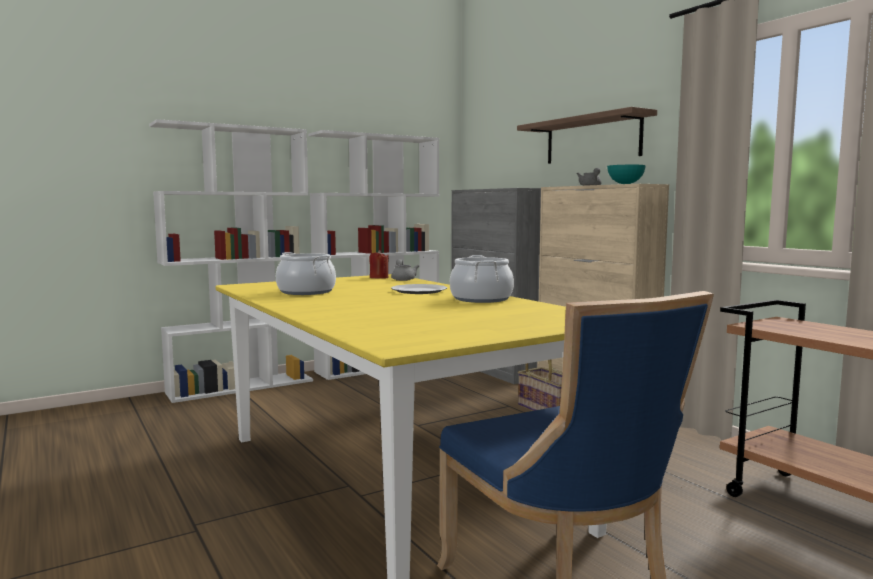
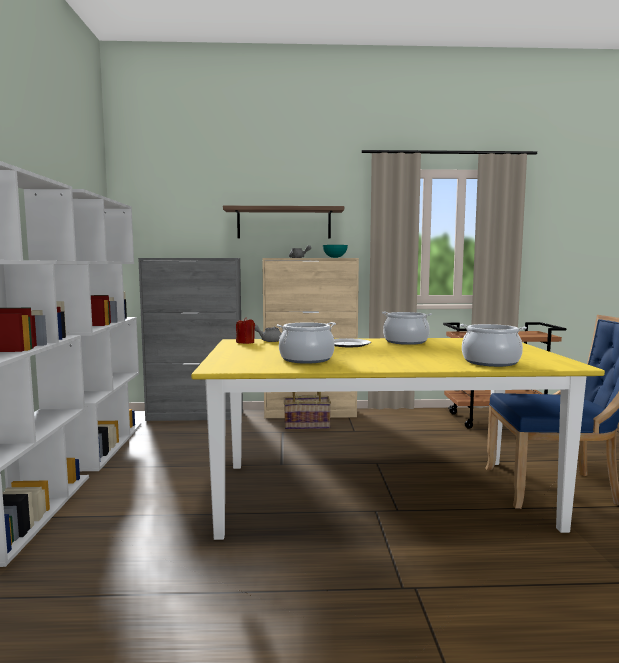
camera: 60 degrees left, 0 degrees up
none -> cooking pot [460,324,527,367]

